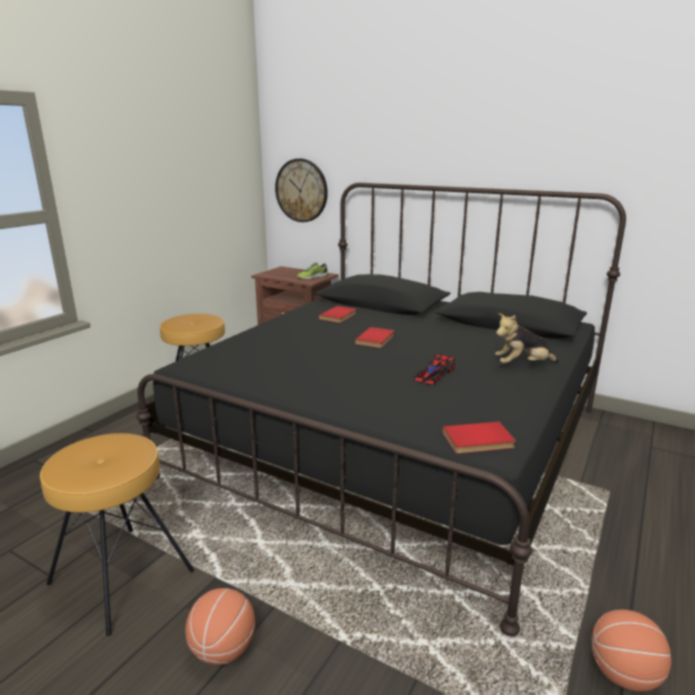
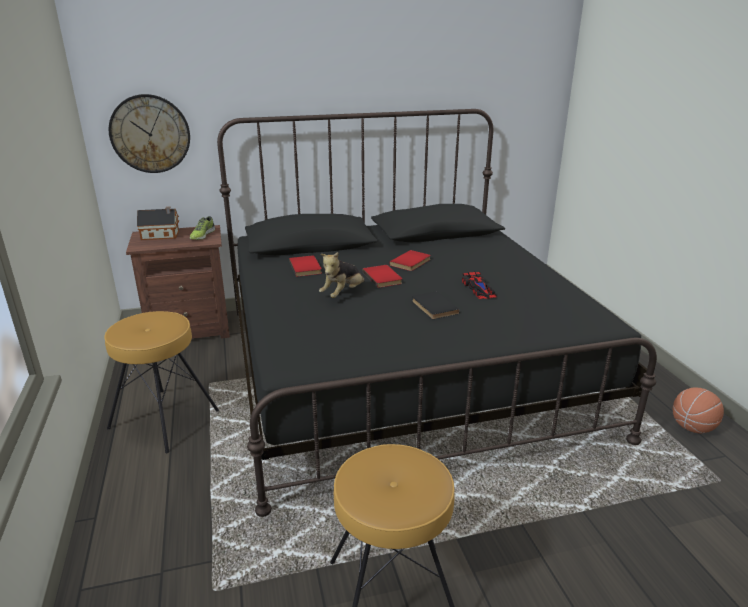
camera: 45 degrees left, 5 degrees up
basketball [185,588,255,665] -> none
red book [442,422,516,454] -> red book moved to [390,250,431,271]
plush toy [495,313,559,363] -> plush toy moved to [319,252,365,298]
none -> toy house [137,207,179,240]
none -> black book [412,291,459,319]

